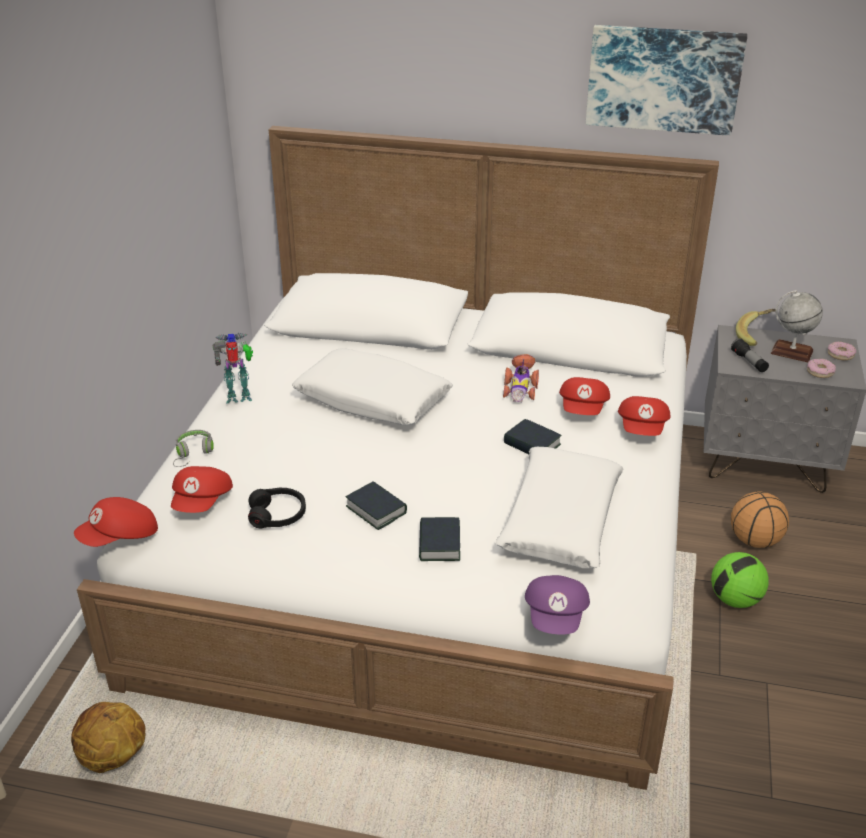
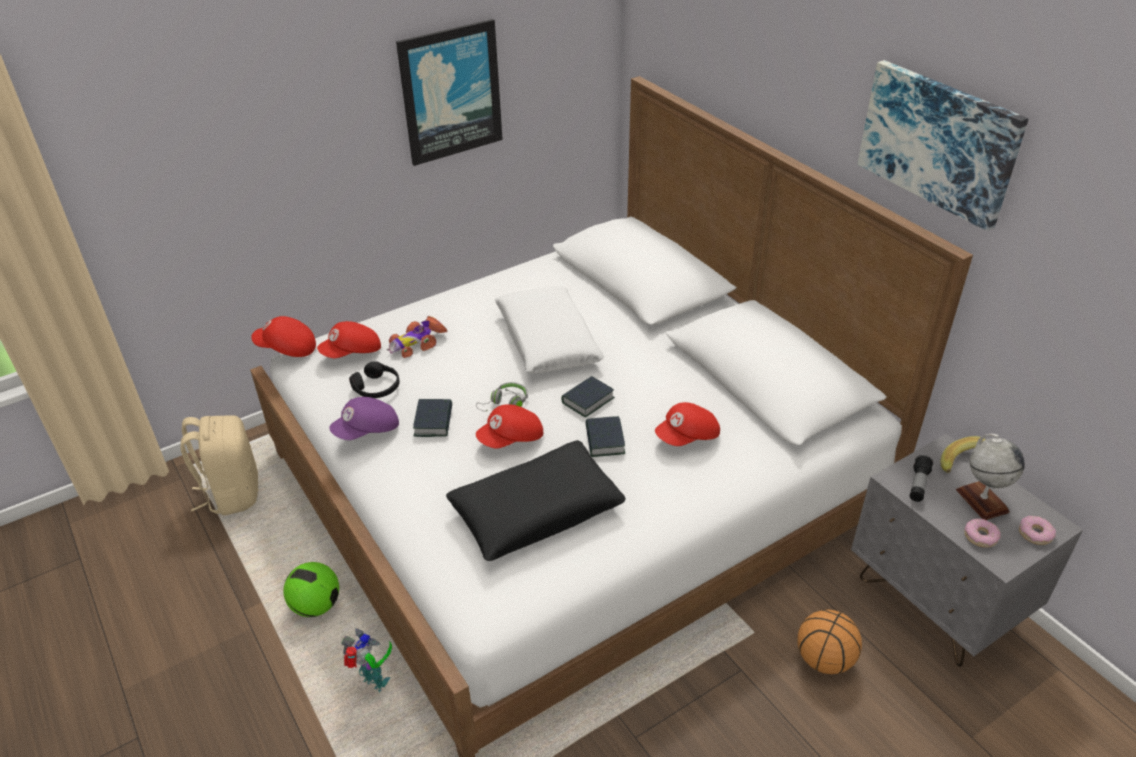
camera: 45 degrees right, 5 degrees up
basketball [71,702,145,773] -> beige backpack [181,415,259,515]
grey headphones [173,430,214,467] -> grey headphones moved to [476,382,528,412]
toy robot [213,333,253,403] -> toy robot moved to [341,628,392,692]
book [419,517,460,561] -> book moved to [561,376,615,417]
white pillow [495,447,623,569] -> black pillow [446,440,626,561]
toy car [503,354,539,403] -> toy car moved to [387,316,448,358]
purple cap [525,575,590,635] -> purple cap moved to [329,397,399,440]
red cap [618,396,671,436] -> red cap moved to [476,404,543,448]
football [711,552,769,608] -> football moved to [284,562,339,617]
none -> picture [396,19,503,166]

